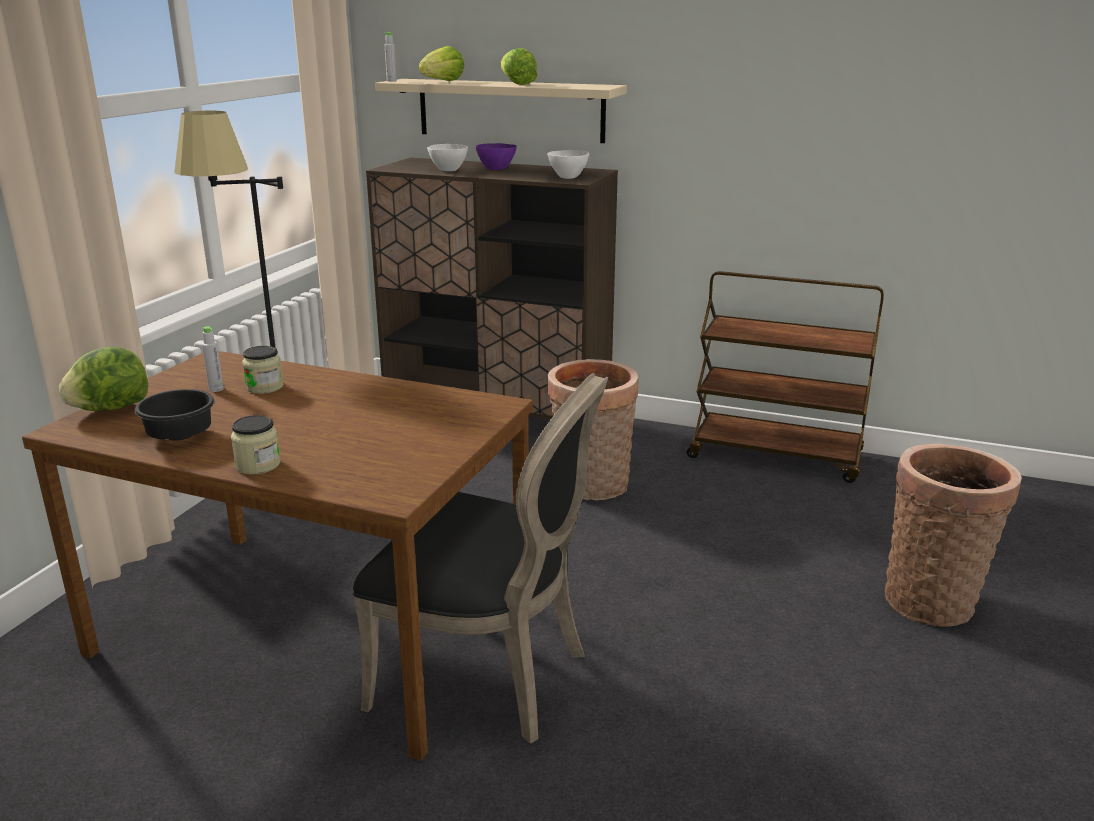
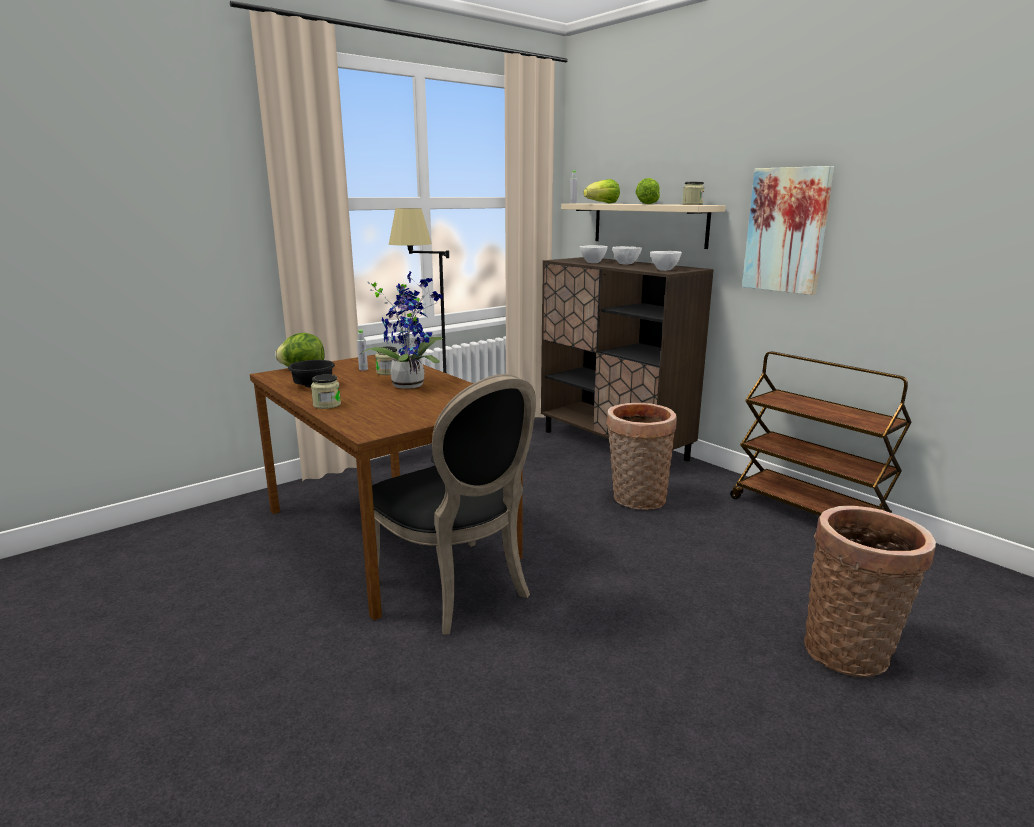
camera: 30 degrees right, 5 degrees down
purple bowl [475,143,517,170] -> white bowl [612,246,642,264]
none -> potted plant [359,271,444,389]
none -> jar [682,182,704,205]
none -> picture [742,166,834,295]

